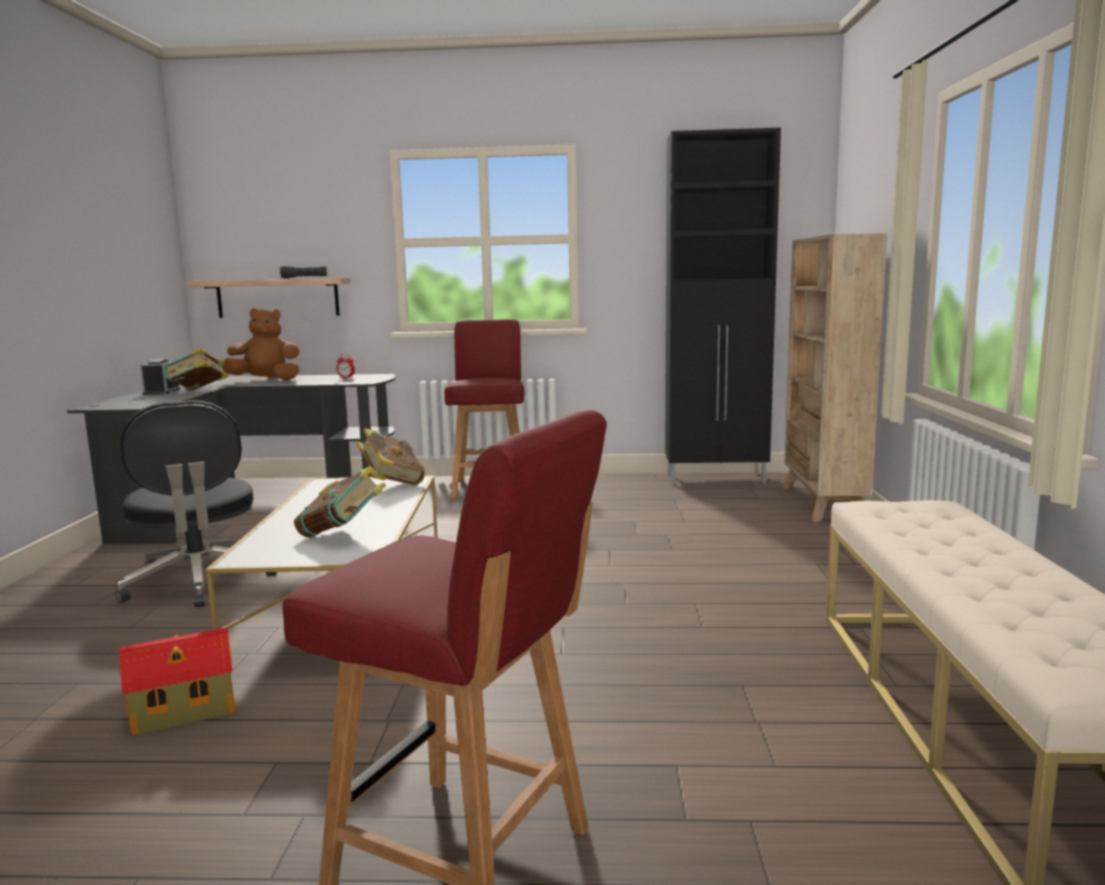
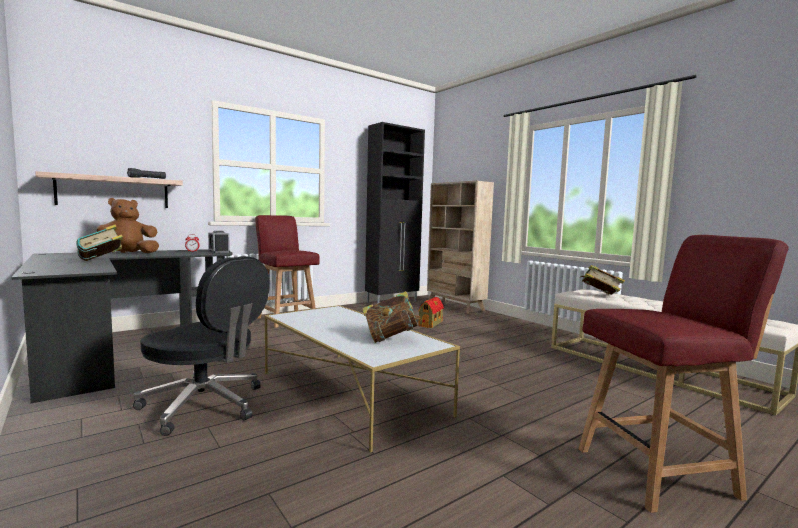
camera: 40 degrees left, 5 degrees down
toy house [119,627,235,735] -> toy house moved to [418,297,444,328]
alarm clock [140,359,180,395] -> alarm clock moved to [208,231,230,253]
book [356,428,425,485] -> book moved to [580,265,625,295]

